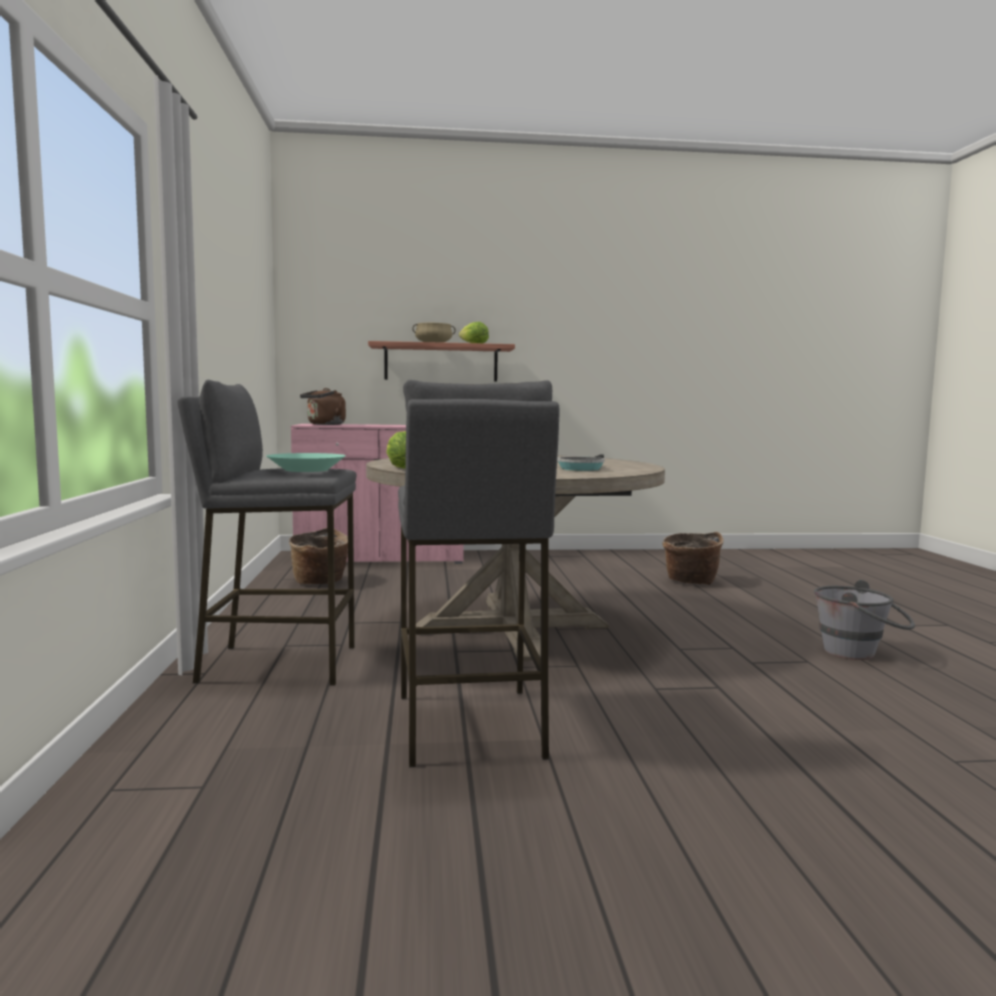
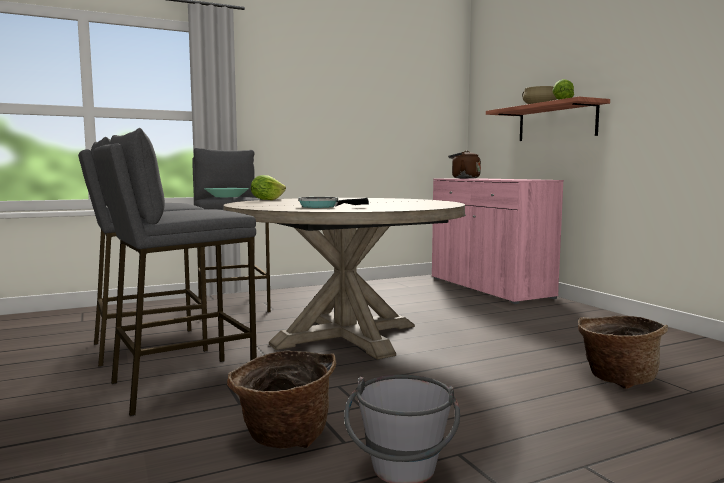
camera: 70 degrees right, 0 degrees up
basket [289,528,348,584] -> basket moved to [227,350,336,448]
none -> grey stool [93,128,257,416]

